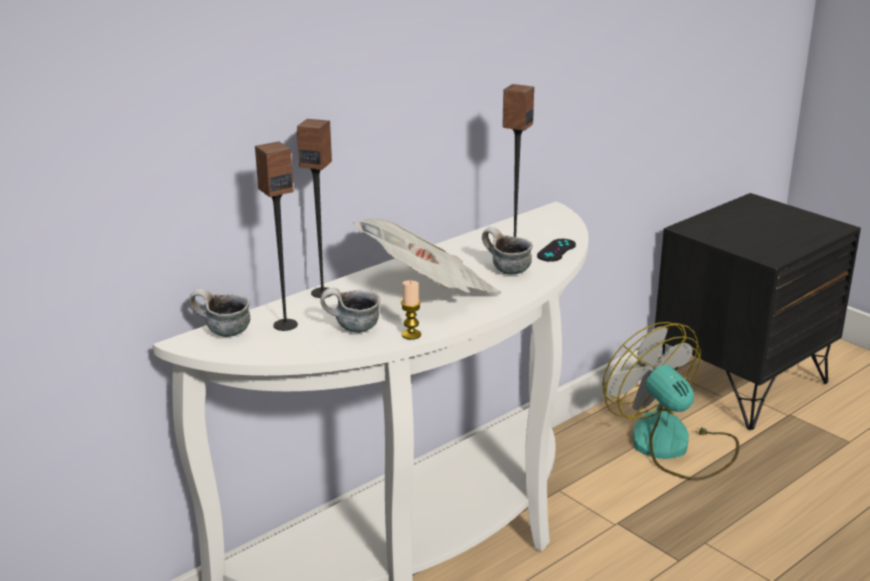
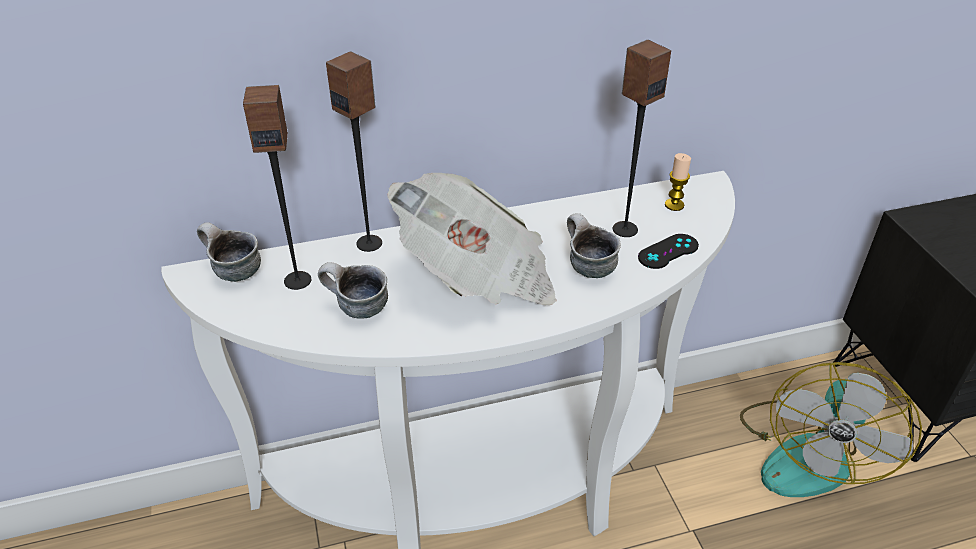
camera: 25 degrees right, 15 degrees up
candle [401,280,421,340] -> candle moved to [665,153,691,211]
fan [602,322,739,481] -> fan turned 150 degrees counterclockwise [740,362,922,497]

